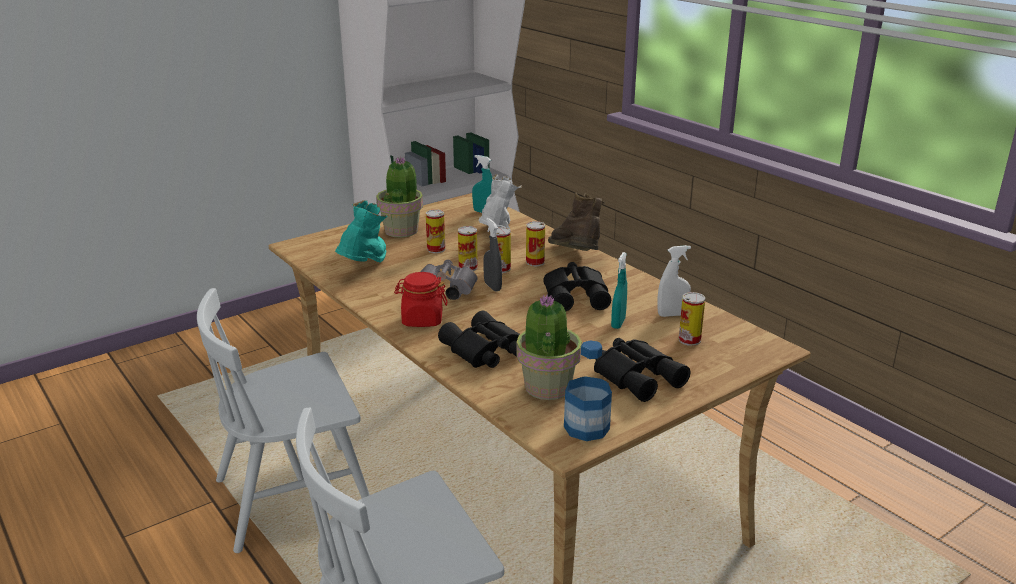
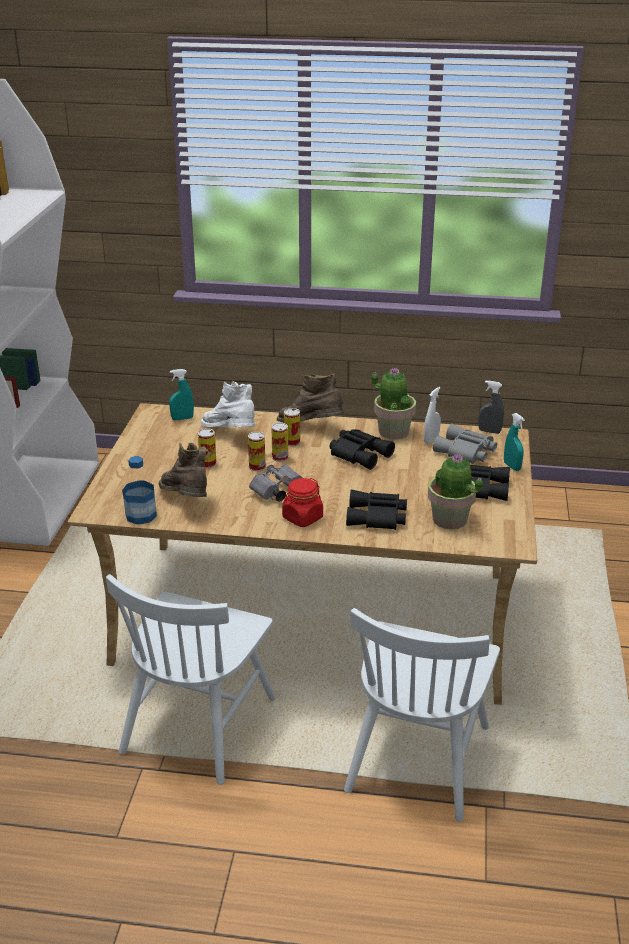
camera: 45 degrees left, 5 degrees up
turquoise boot [335,200,391,263] -> brown boot [158,443,209,497]
potted plant [376,157,423,238] -> potted plant moved to [372,367,416,439]
grey spray bottle [483,218,502,291] -> grey spray bottle moved to [478,380,504,434]
bottle [564,340,612,441] -> bottle moved to [122,456,157,525]
turquoise spray bottle [611,252,627,329] -> turquoise spray bottle moved to [504,413,525,471]
can [679,292,705,346] -> grey binoculars [433,424,497,464]

